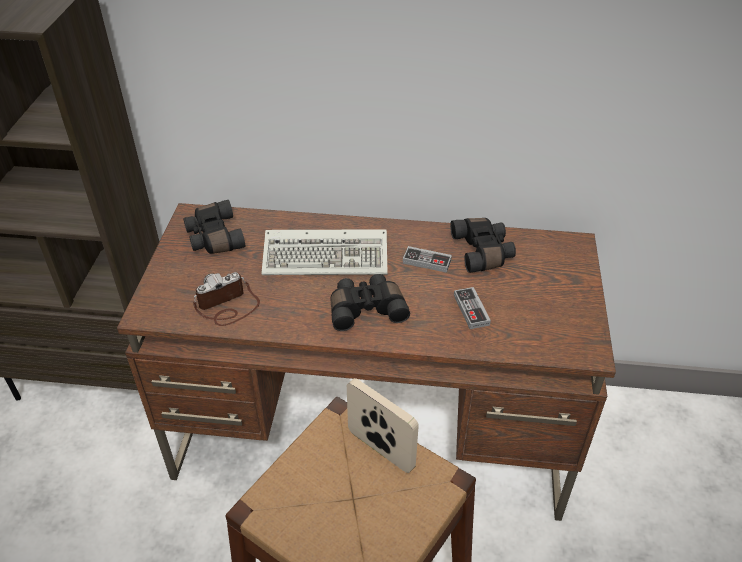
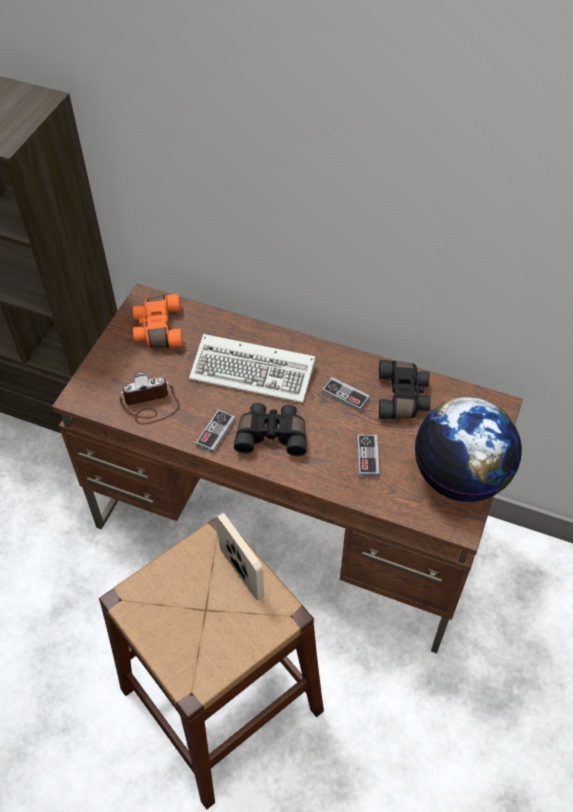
camera: 15 degrees right, 10 degrees up
black binoculars [183,200,245,254] -> orange binoculars [133,294,182,348]
none -> game controller [196,410,235,454]
none -> globe [415,397,522,502]

